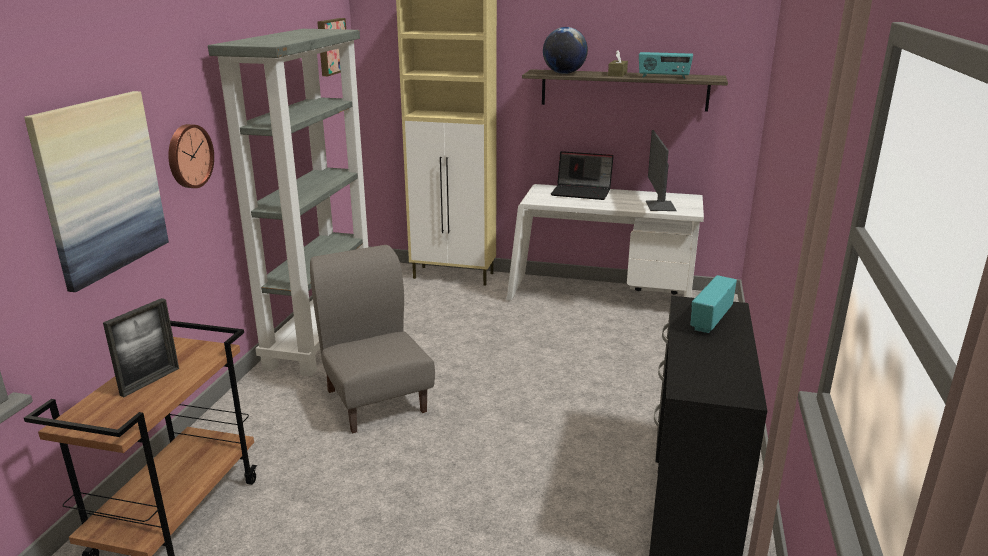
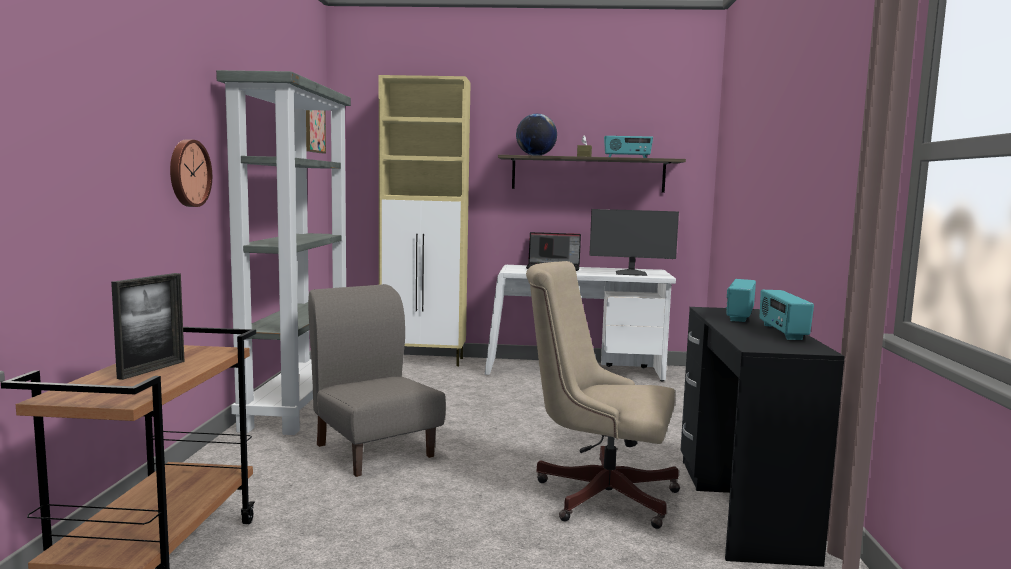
camera: 10 degrees left, 15 degrees down
picture [24,91,169,292] -> none
monitor [646,130,677,211] -> monitor turned 75 degrees counterclockwise [589,209,679,276]
none -> beige office chair [526,261,680,529]
none -> radio [760,290,814,340]

